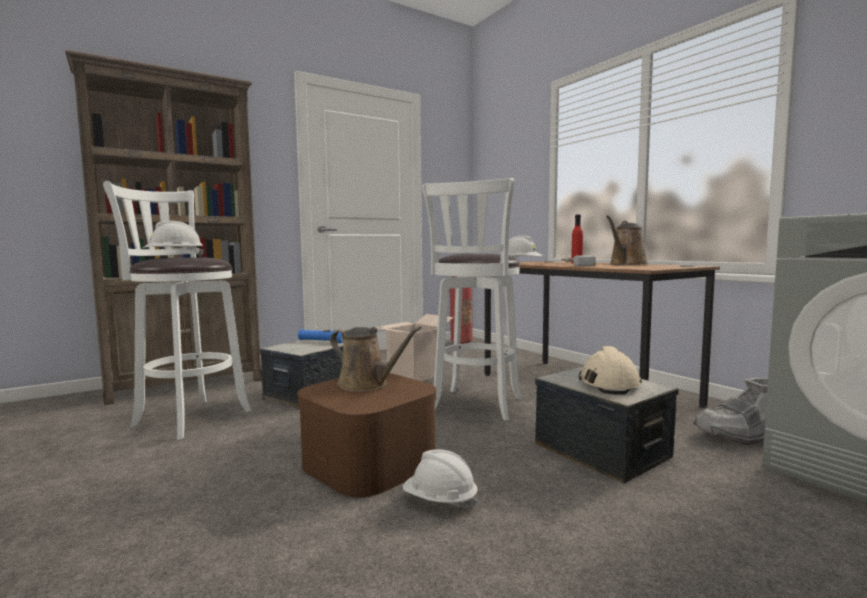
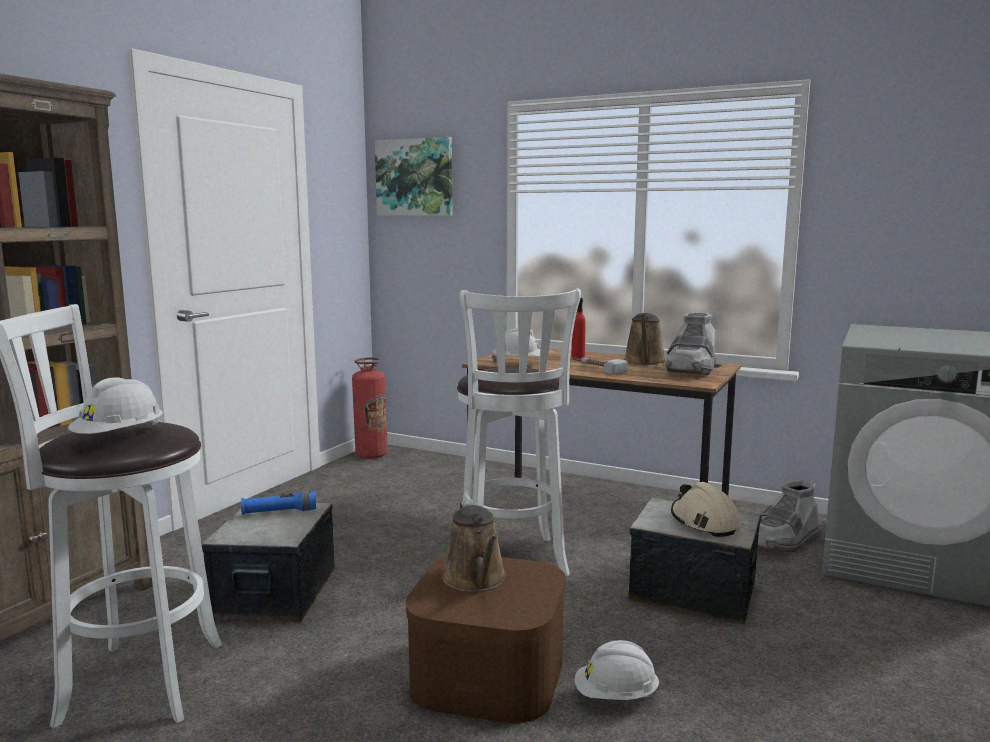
camera: 30 degrees left, 5 degrees up
brown watering can [330,326,421,392] -> brown watering can turned 75 degrees clockwise [443,500,506,592]
cardboard box [371,314,453,381] -> none
none -> picture [375,137,453,216]
none -> grey boot [665,312,717,375]

